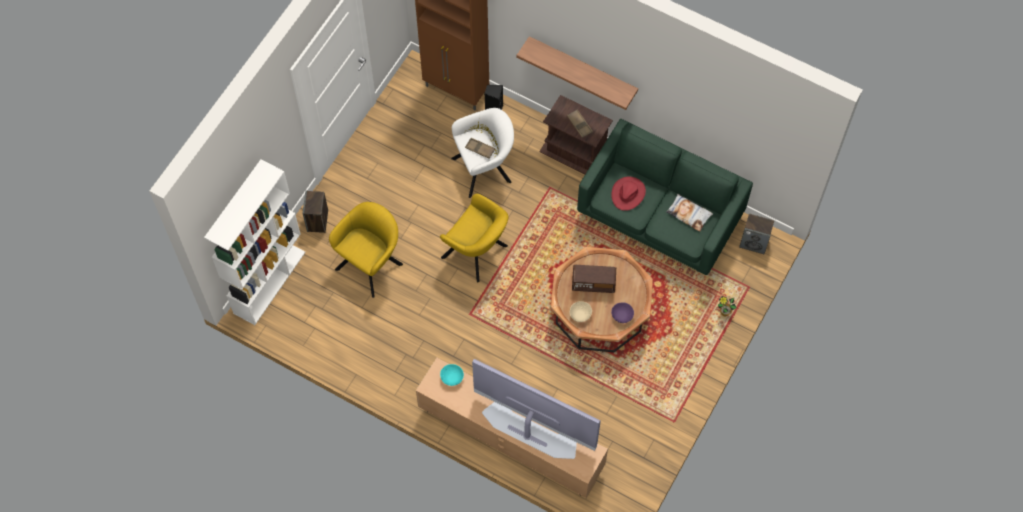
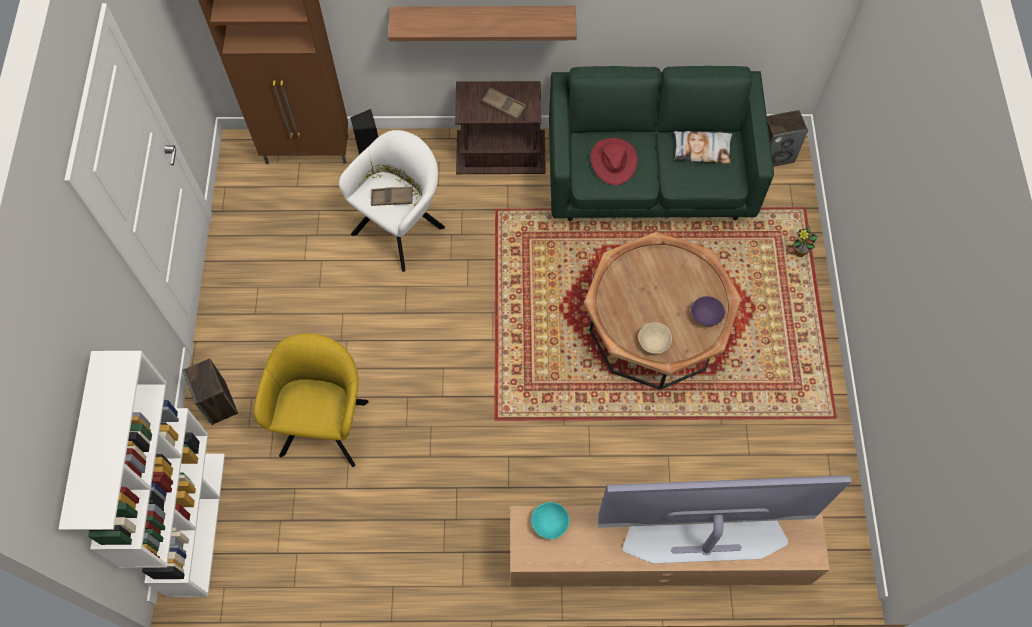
camera: 30 degrees left, 0 degrees up
yellow armchair [440,194,508,282] -> none
radio [572,265,616,293] -> none

